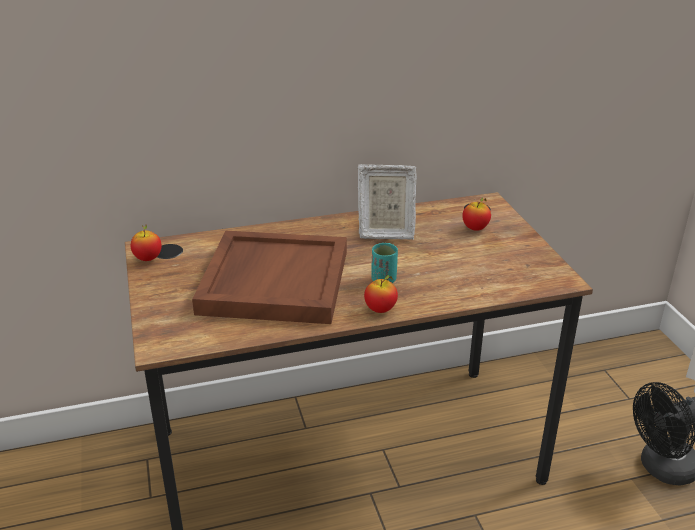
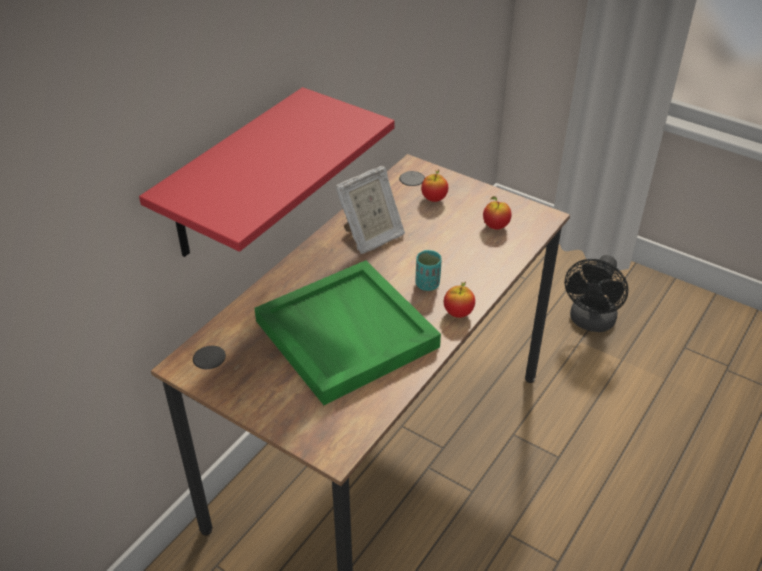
camera: 40 degrees left, 10 degrees up
apple [131,225,162,261] -> apple moved to [483,196,512,230]
brown tray [192,230,347,324] -> green tray [254,260,441,405]
none -> red shelf [139,87,395,257]

